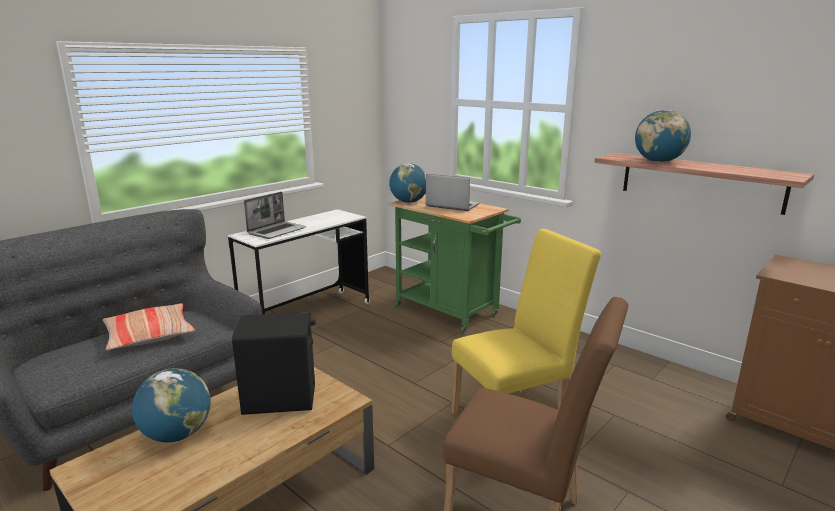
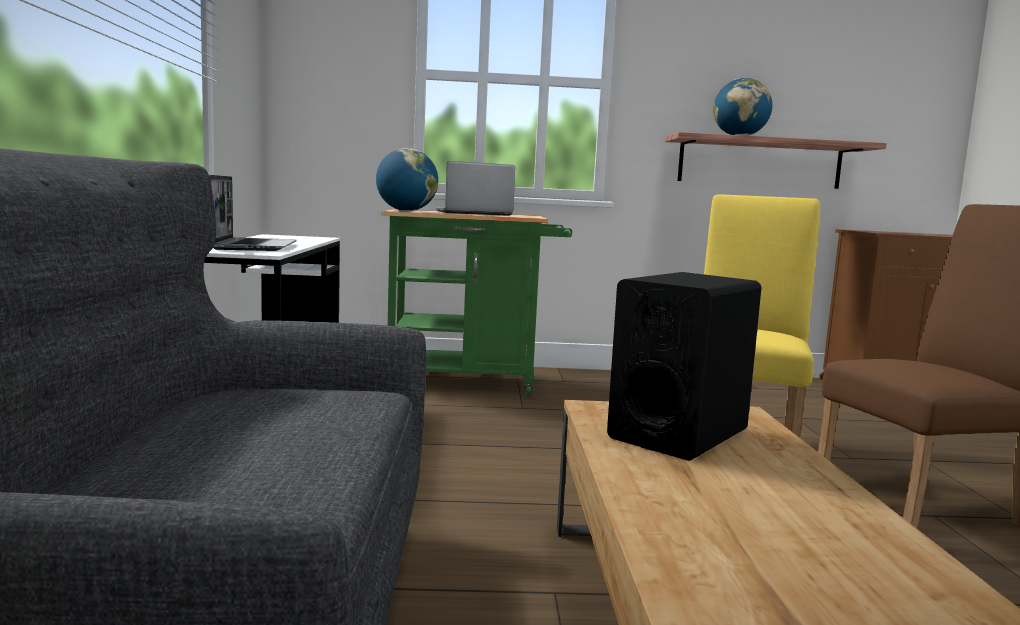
camera: 45 degrees left, 10 degrees down
pillow [103,303,195,350] -> none
globe [132,368,211,443] -> none

